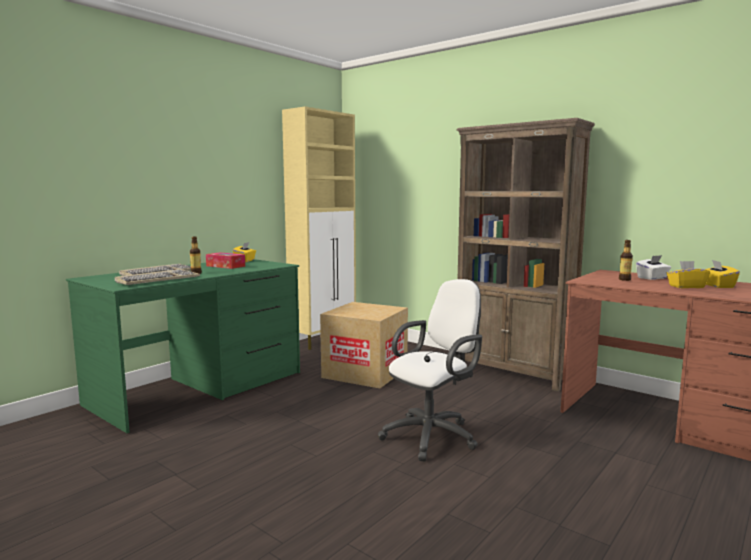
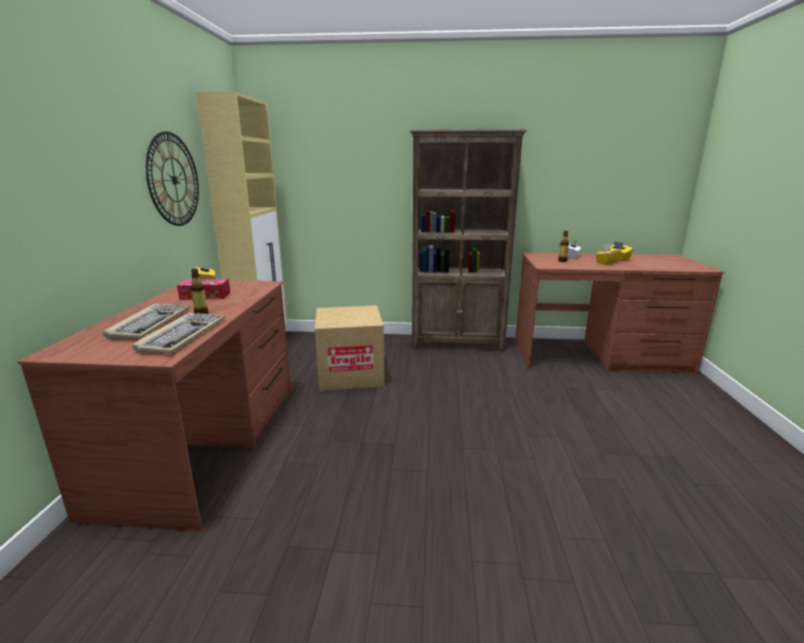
camera: 35 degrees left, 10 degrees up
green desk [66,259,300,433] -> brown desk [17,280,291,531]
white office chair [378,279,482,462] -> none
none -> wall clock [146,131,199,226]

